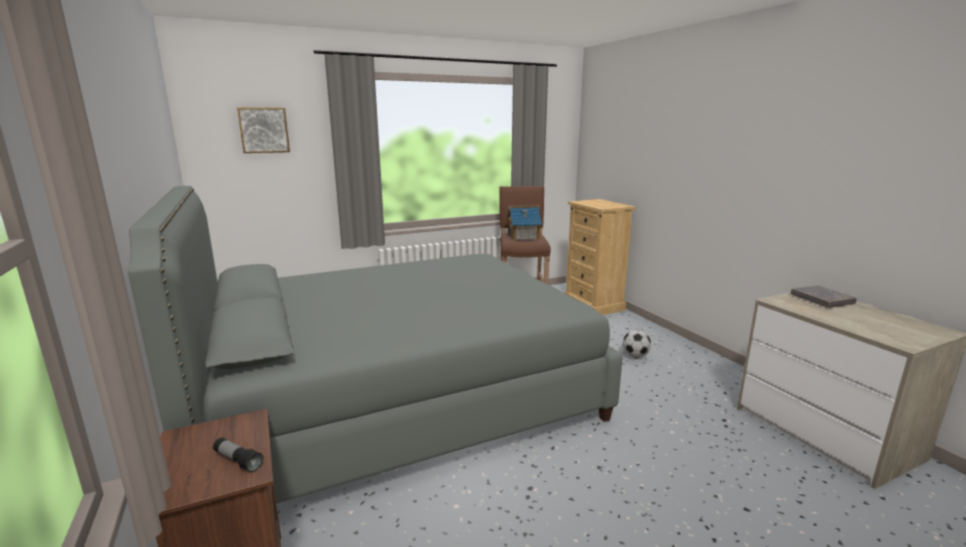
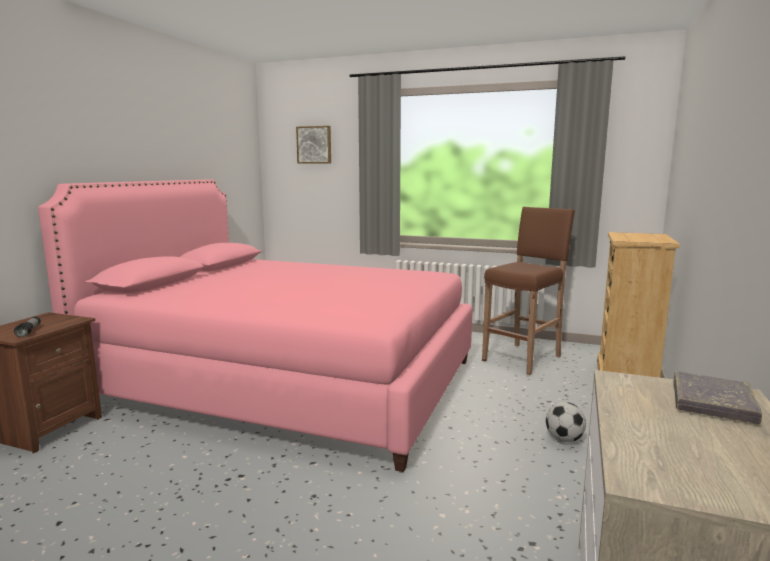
camera: 45 degrees right, 5 degrees down
grey bed [128,186,622,504] -> pink bed [38,179,473,472]
toy house [506,205,542,241] -> none

